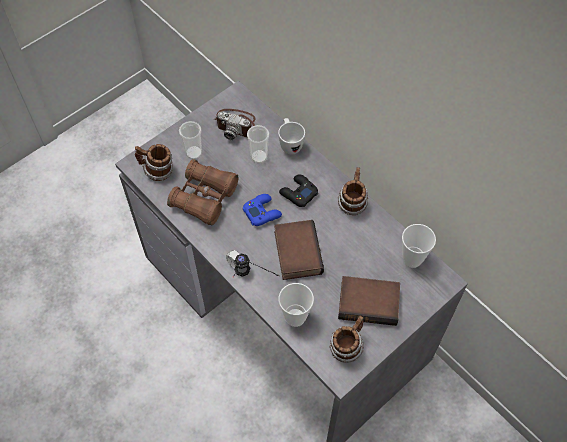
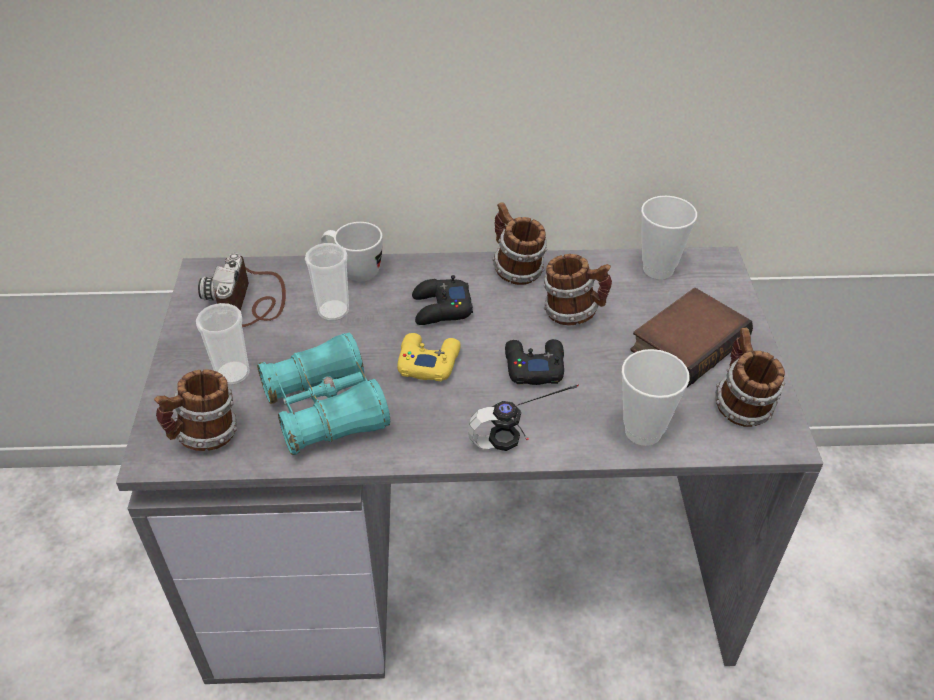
camera: 50 degrees left, 15 degrees down
brown binoculars [167,159,239,225] -> turquoise binoculars [257,333,390,455]
camera [214,109,255,140] -> camera turned 120 degrees clockwise [198,253,286,327]
blue game controller [243,194,282,226] -> yellow game controller [397,333,461,382]
book [274,220,324,280] -> black game controller [505,339,564,385]
none -> mug [543,254,612,326]

